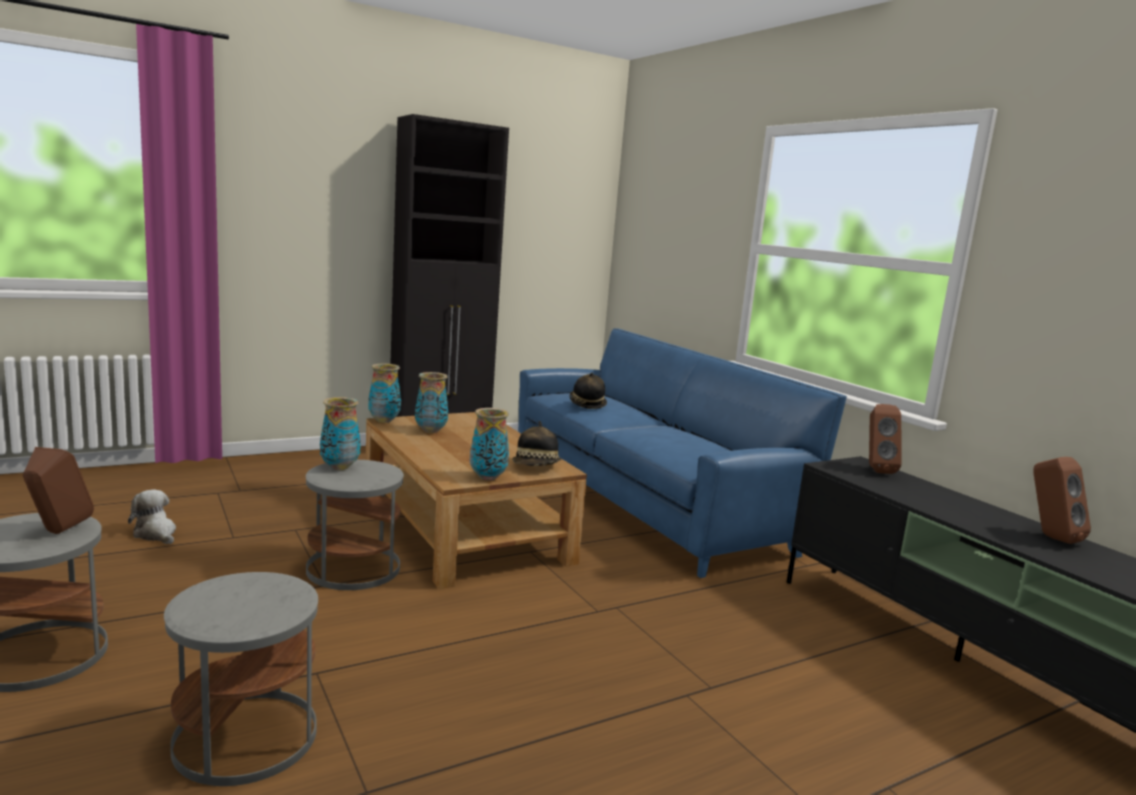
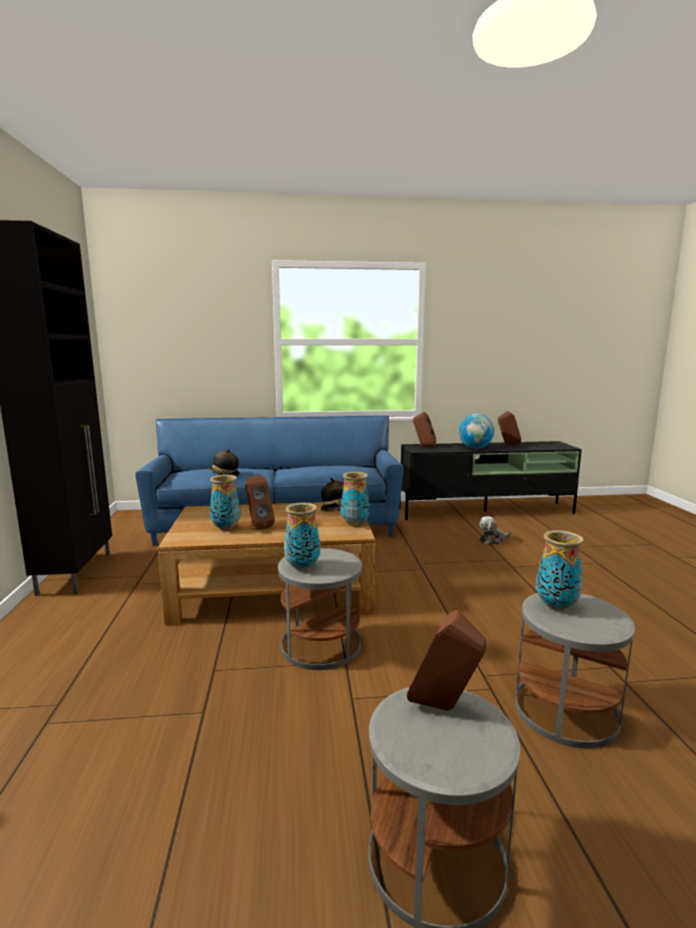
camera: 65 degrees left, 0 degrees up
plush toy [128,489,176,544] -> plush toy moved to [479,516,511,545]
vase [368,364,401,423] -> vase moved to [536,530,584,611]
none -> brown speaker [245,475,275,530]
none -> globe [459,414,494,449]

